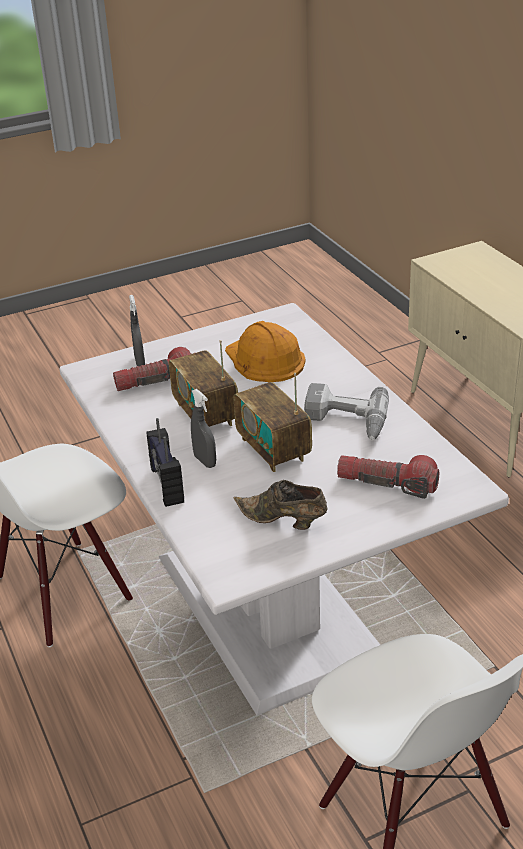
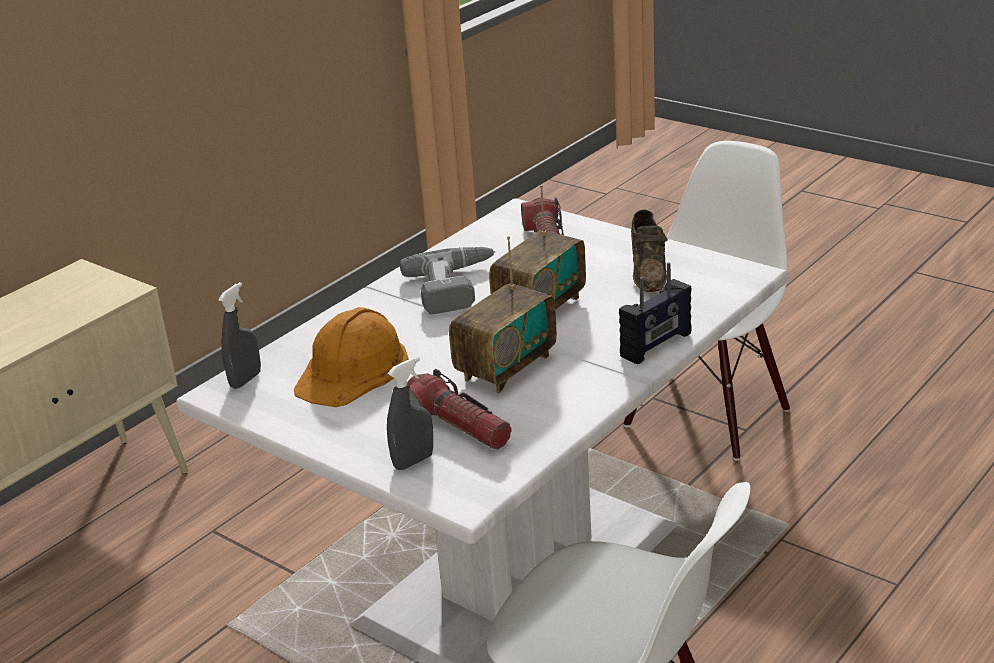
camera: 115 degrees left, 5 degrees down
grey spray bottle [191,389,216,468] -> grey spray bottle moved to [218,282,261,389]

